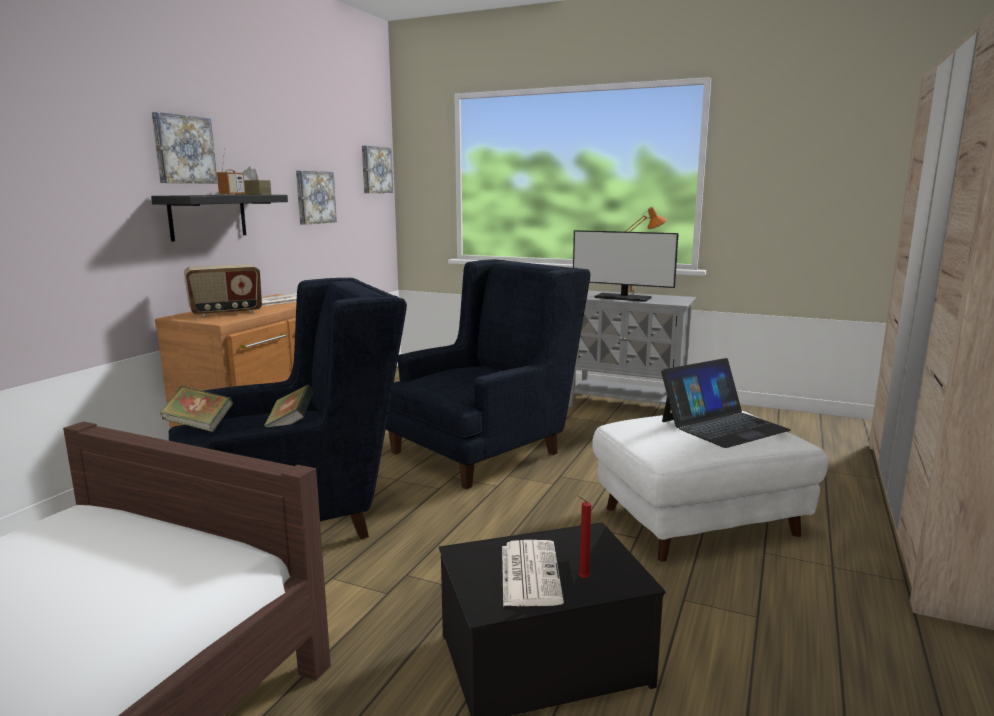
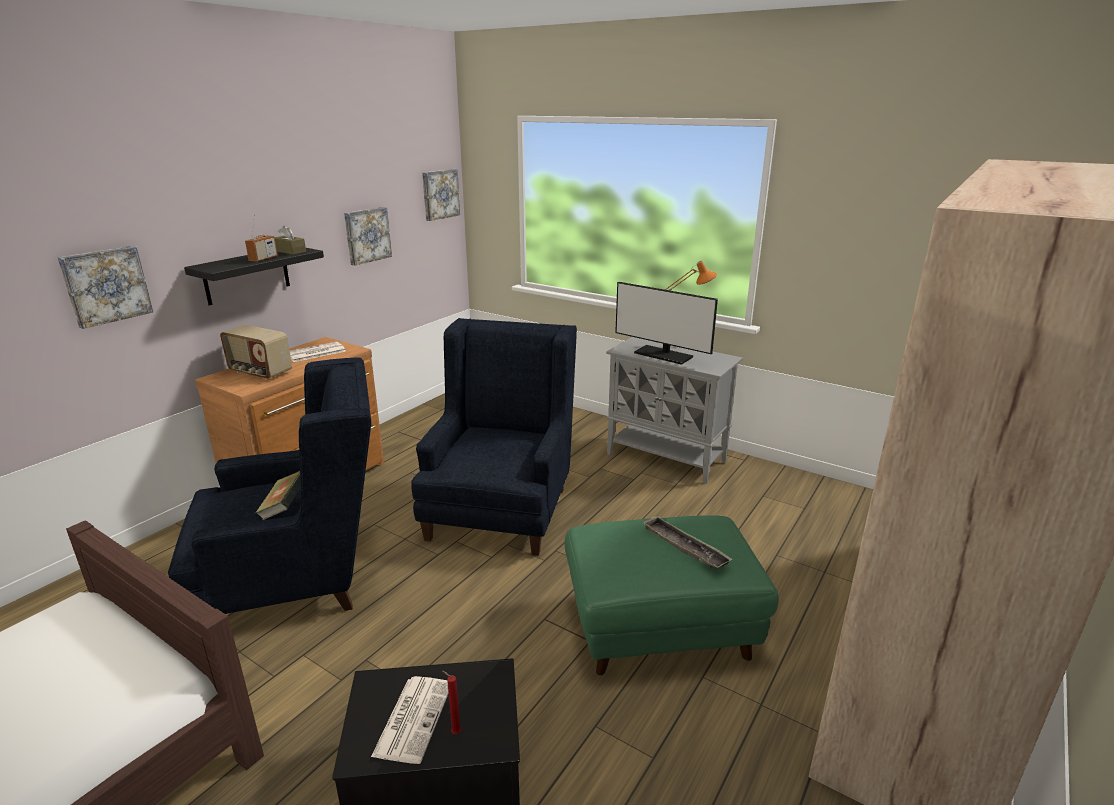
camera: 10 degrees right, 10 degrees up
picture [152,112,217,183] -> picture moved to [58,246,153,329]
book [159,386,233,432] -> none
radio [184,264,262,317] -> radio turned 45 degrees clockwise [220,325,292,380]
blue armchair [386,259,590,489] -> blue armchair turned 45 degrees counterclockwise [411,318,577,556]
white ottoman [592,411,828,562] -> green ottoman [565,515,779,675]
laptop [661,358,791,448] -> tray [642,515,732,568]

